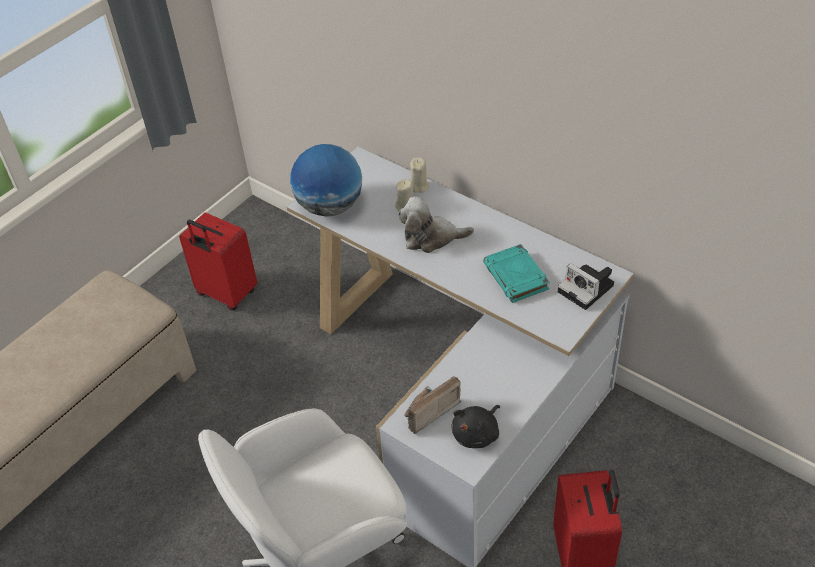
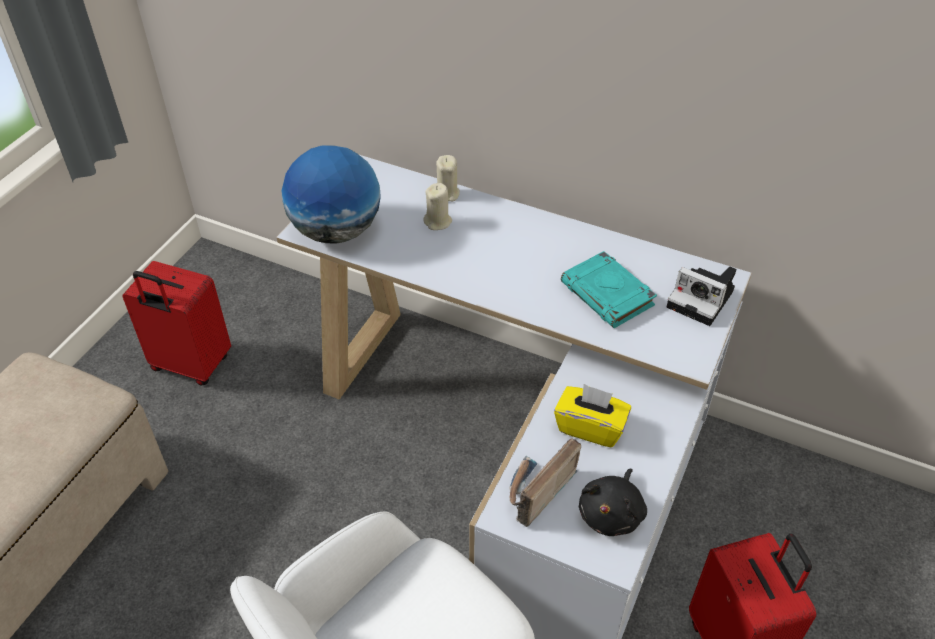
camera: 15 degrees left, 0 degrees up
plush toy [398,197,474,253] -> none
none -> yellow tissue box [554,384,631,447]

